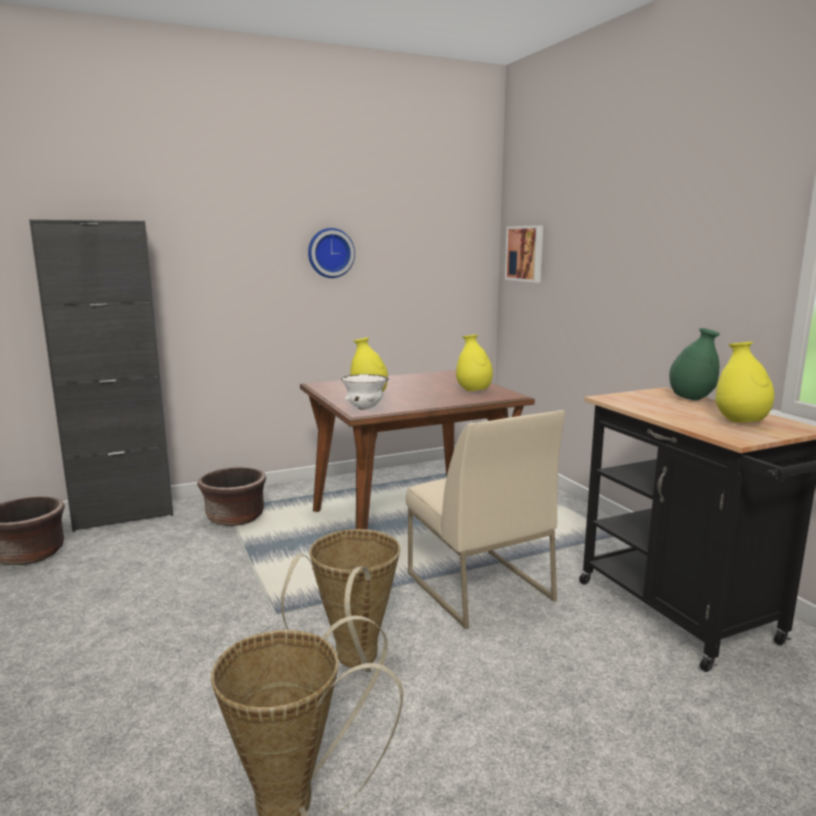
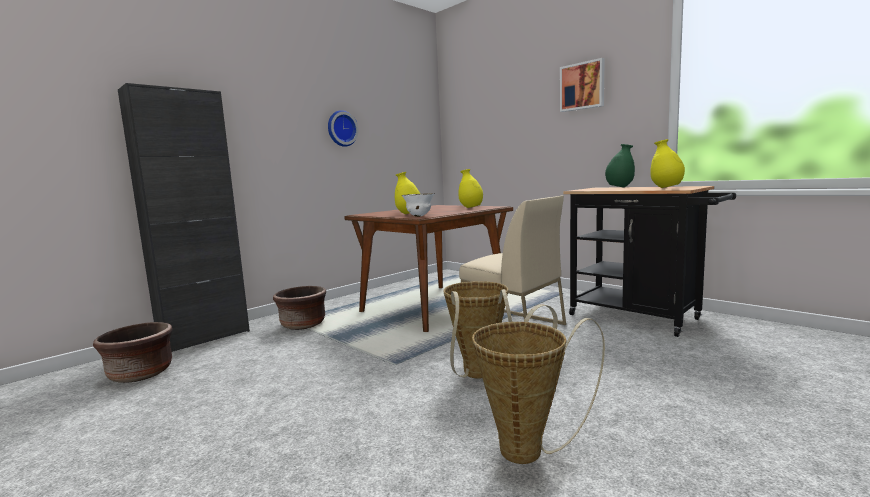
camera: 20 degrees left, 5 degrees down
picture [505,225,543,283] -> picture moved to [560,58,605,112]

